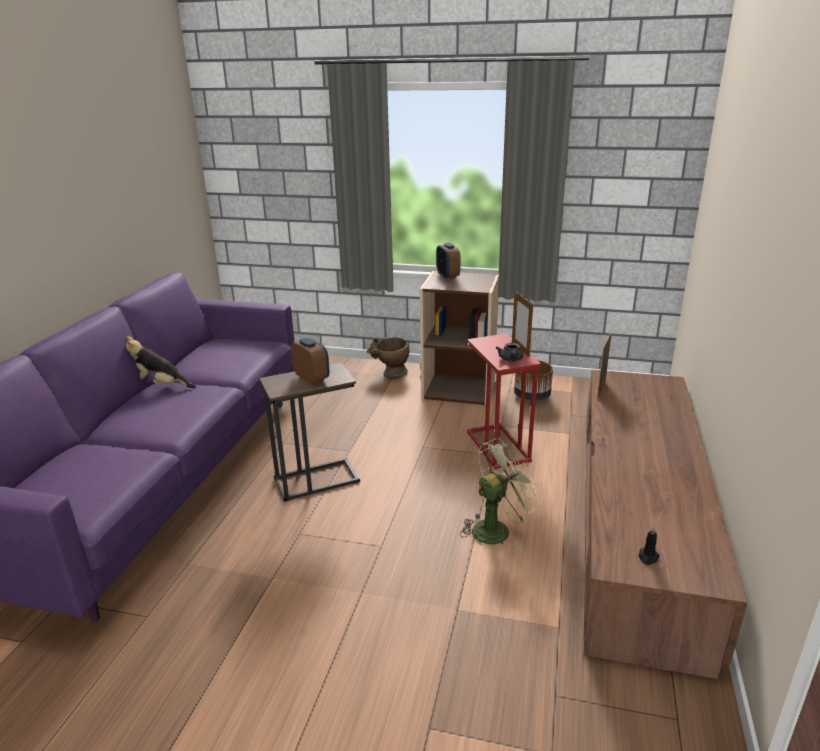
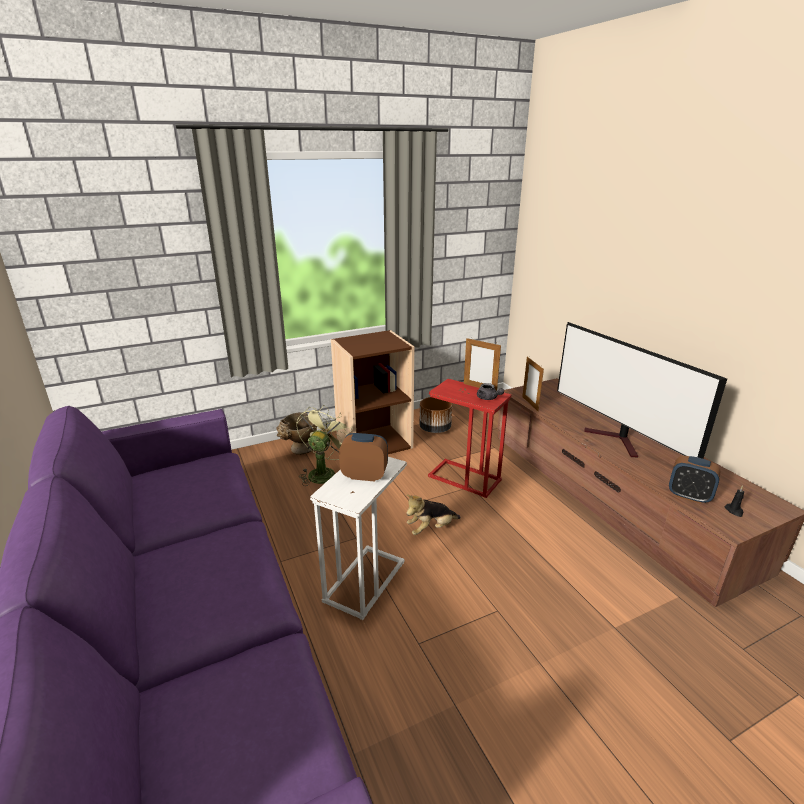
camera: 40 degrees left, 0 degrees up
plush toy [126,336,196,389] -> plush toy moved to [406,495,461,535]
brown side table [260,363,360,502] -> white side table [310,457,407,620]
alarm clock [436,243,461,279] -> alarm clock moved to [669,456,720,504]
green fan [460,438,540,547] -> green fan moved to [296,405,353,486]
none -> television [557,322,727,459]

